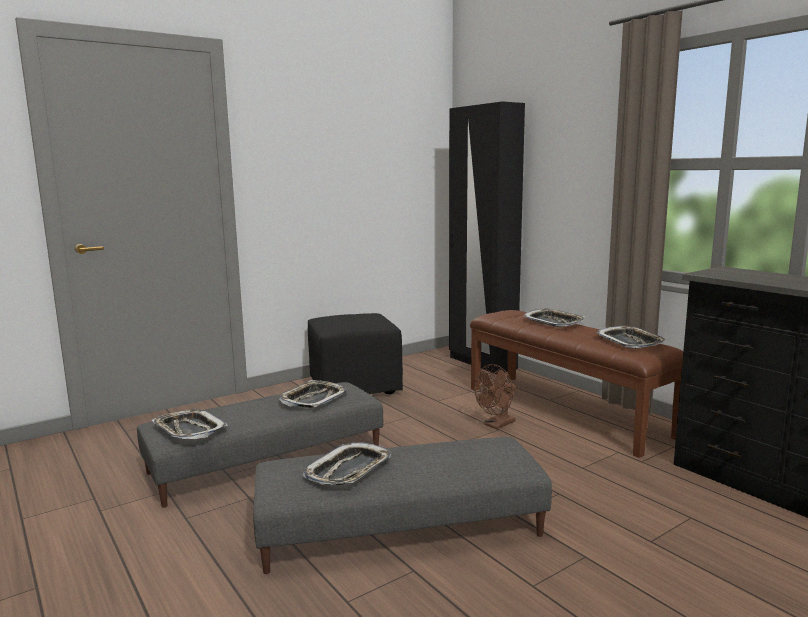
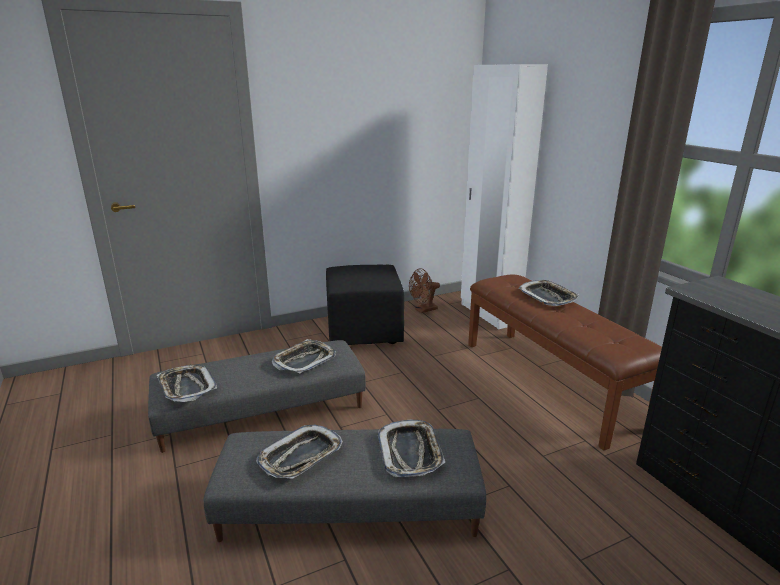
camera: 10 degrees right, 10 degrees up
black wardrobe [449,102,525,375] -> white wardrobe [461,64,548,329]
brown fan [474,364,516,429] -> brown fan moved to [409,268,440,313]
tray [596,326,667,349] -> tray moved to [378,419,445,477]

